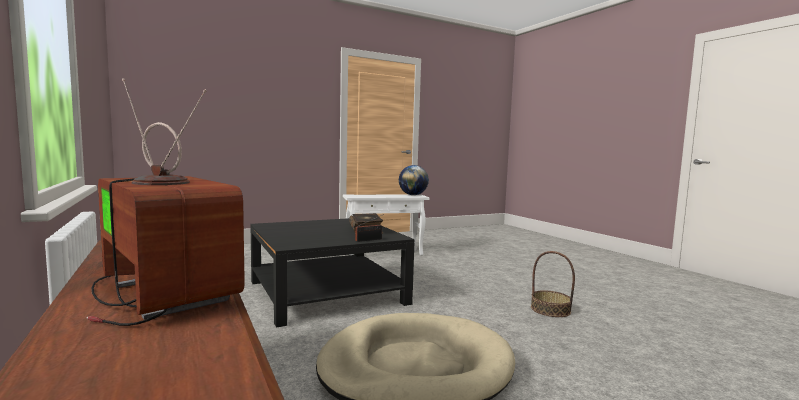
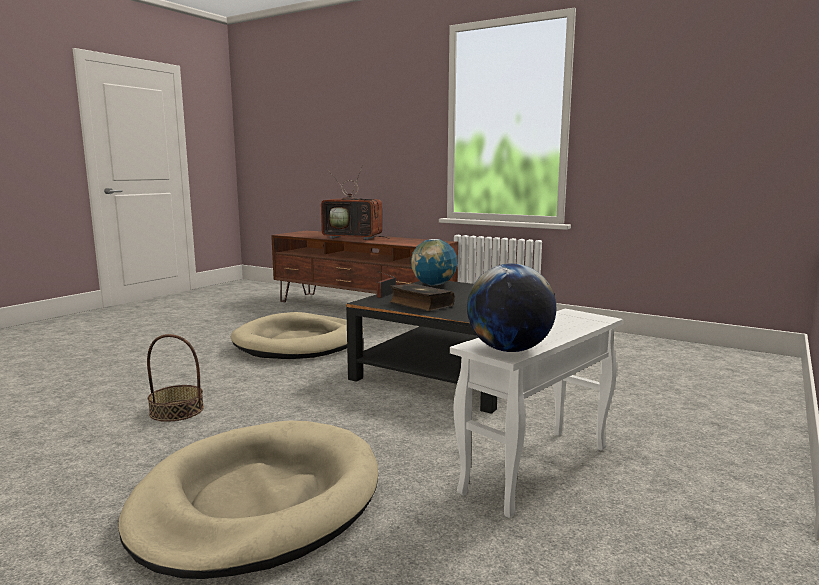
camera: 150 degrees right, 5 degrees up
none -> beige dog bed [118,421,378,579]
none -> globe [411,239,458,285]

